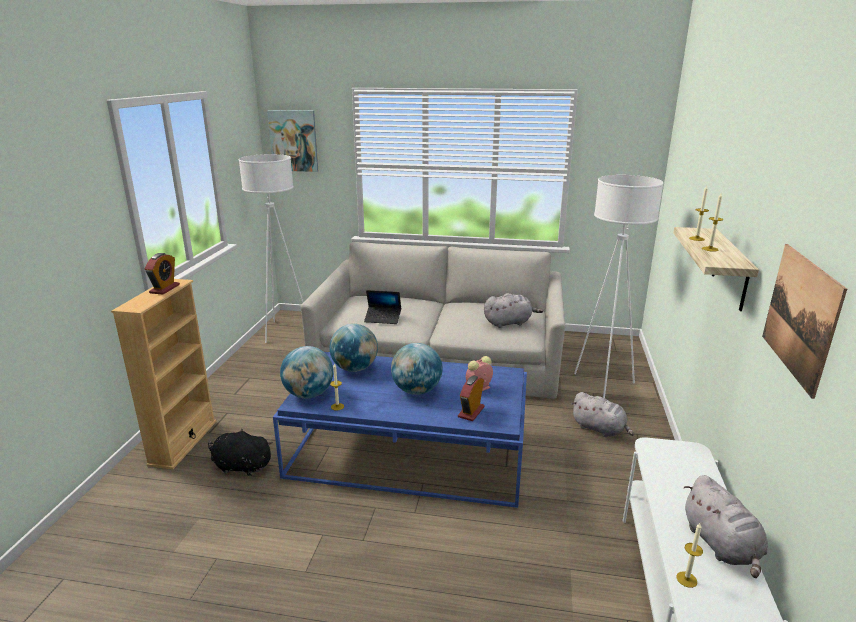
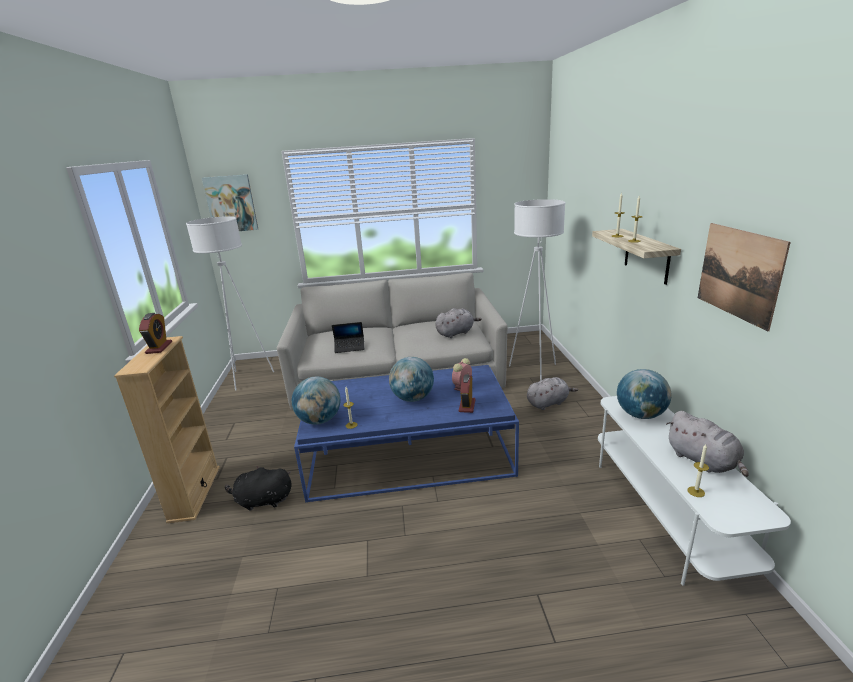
camera: 15 degrees left, 0 degrees up
globe [330,324,378,372] -> globe moved to [617,369,672,419]
grey plush toy [571,392,634,437] -> grey plush toy turned 45 degrees counterclockwise [527,377,578,410]

